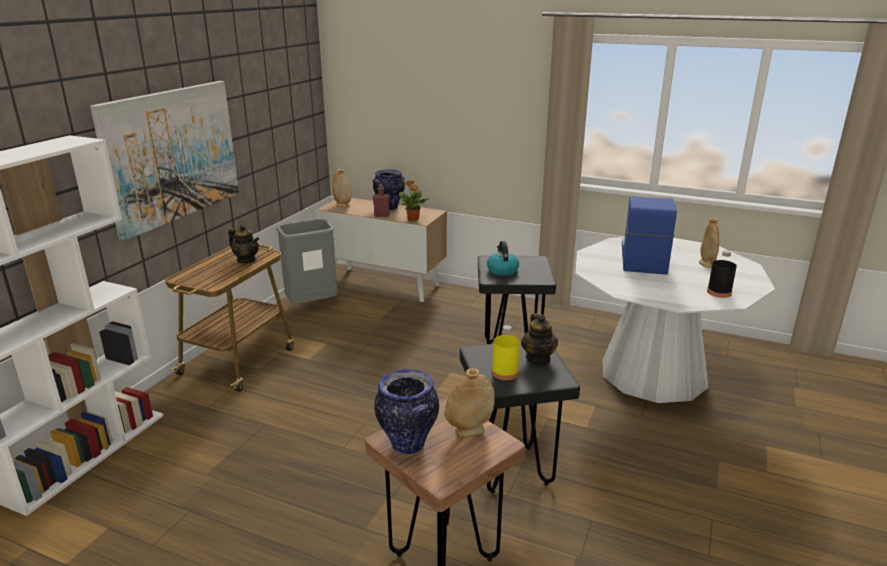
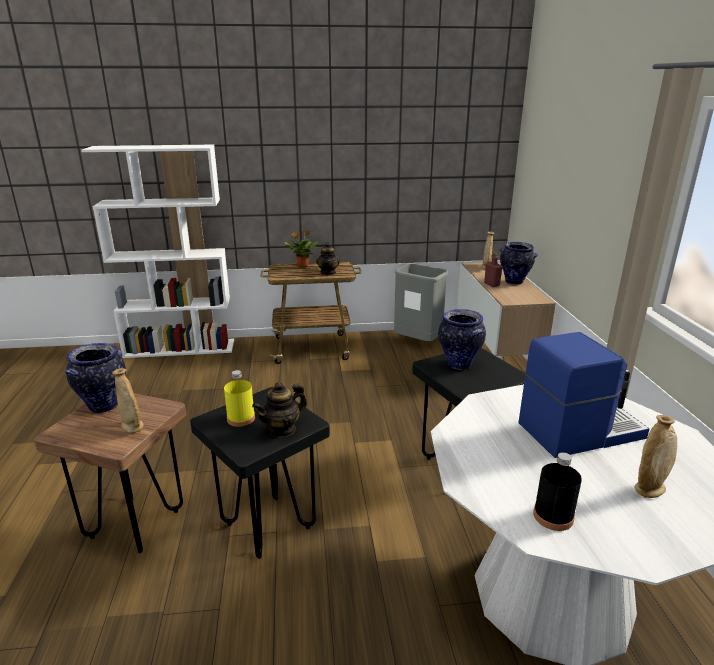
camera: 60 degrees right, 0 degrees up
picture [90,81,239,241] -> none
potted plant [399,181,429,220] -> potted plant moved to [284,229,318,267]
kettle [487,241,519,276] -> vase [438,309,486,370]

